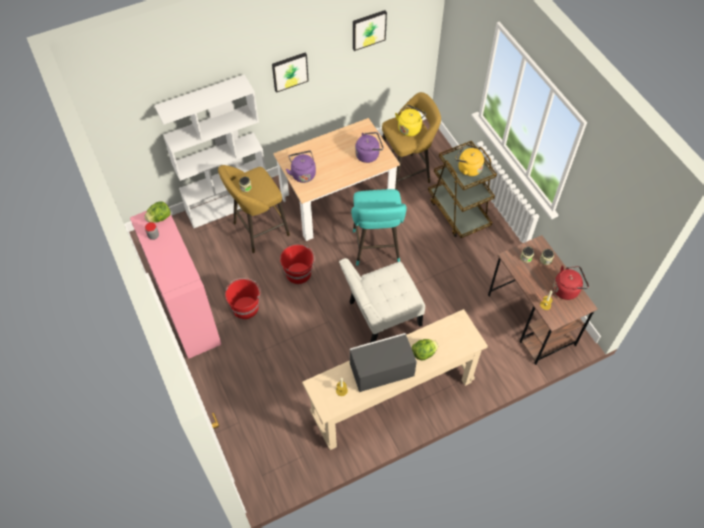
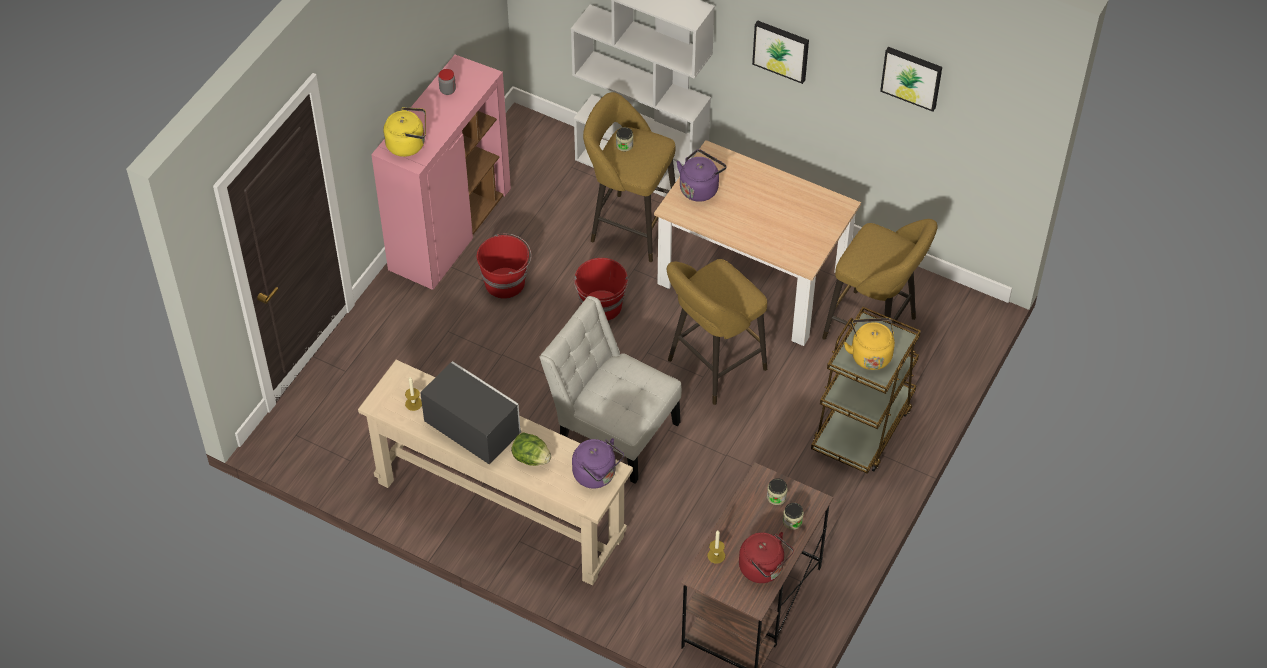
camera: 55 degrees right, 5 degrees down
lettuce [145,201,171,223] -> none
turquoise stool [351,189,407,266] -> yellow stool [667,259,767,405]
purple kettle [355,132,383,163] -> purple kettle moved to [572,438,624,489]
yellow kettle [395,105,426,136] -> yellow kettle moved to [383,107,426,157]

